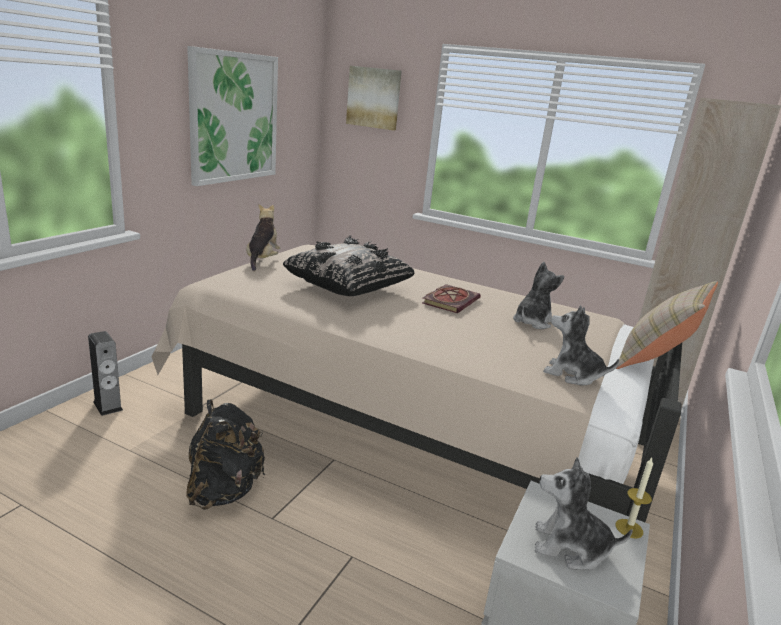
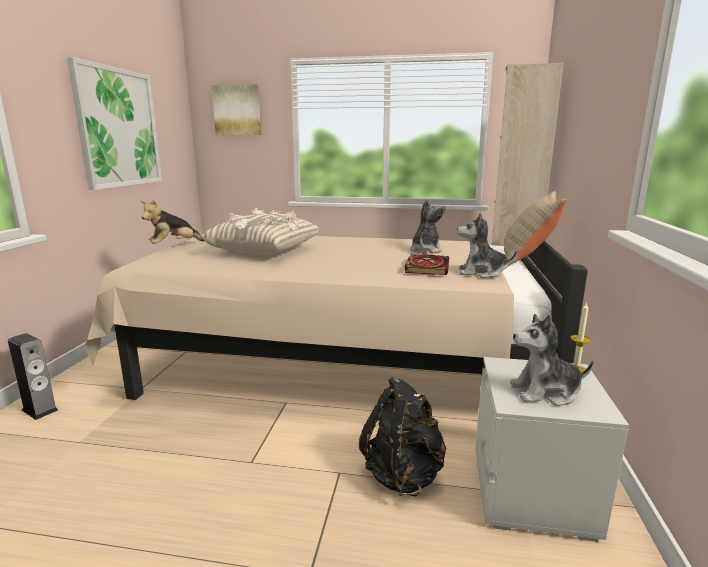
camera: 15 degrees left, 5 degrees down
black backpack [186,399,265,510] -> black backpack moved to [359,377,446,496]
plush toy [246,204,281,271] -> plush toy turned 120 degrees counterclockwise [141,199,204,244]
black pillow [283,236,415,296] -> beige pillow [202,209,319,255]
book [422,284,481,313] -> book moved to [405,254,449,275]

